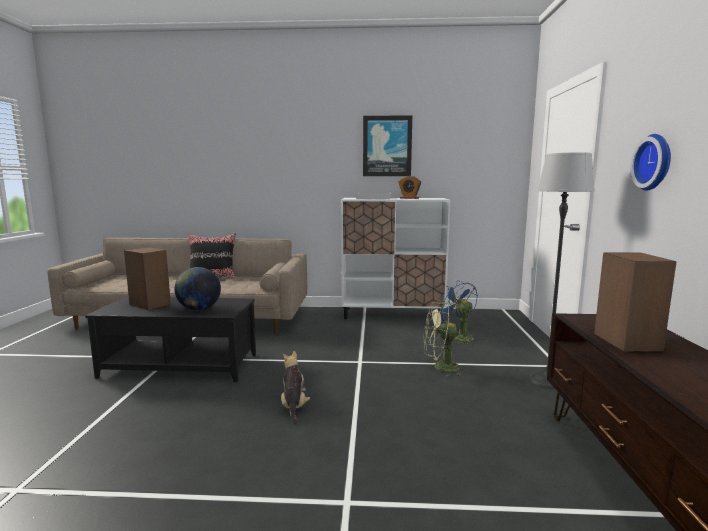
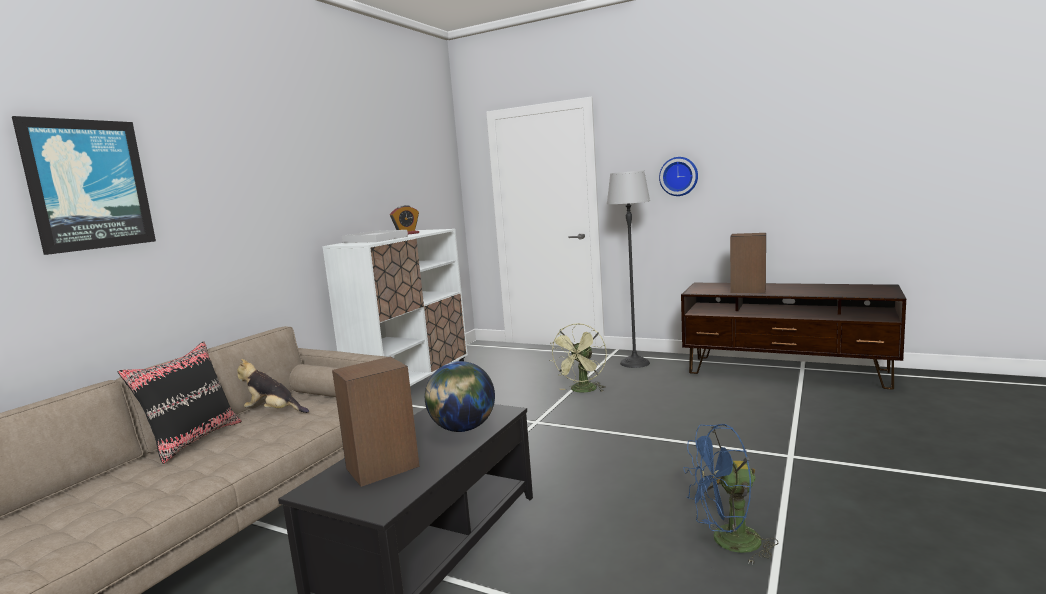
camera: 65 degrees left, 0 degrees up
plush toy [281,351,310,425] -> plush toy moved to [237,359,309,413]
picture [363,115,412,176] -> picture moved to [12,116,156,255]
blue fan [437,280,478,345] -> blue fan moved to [683,424,778,564]

